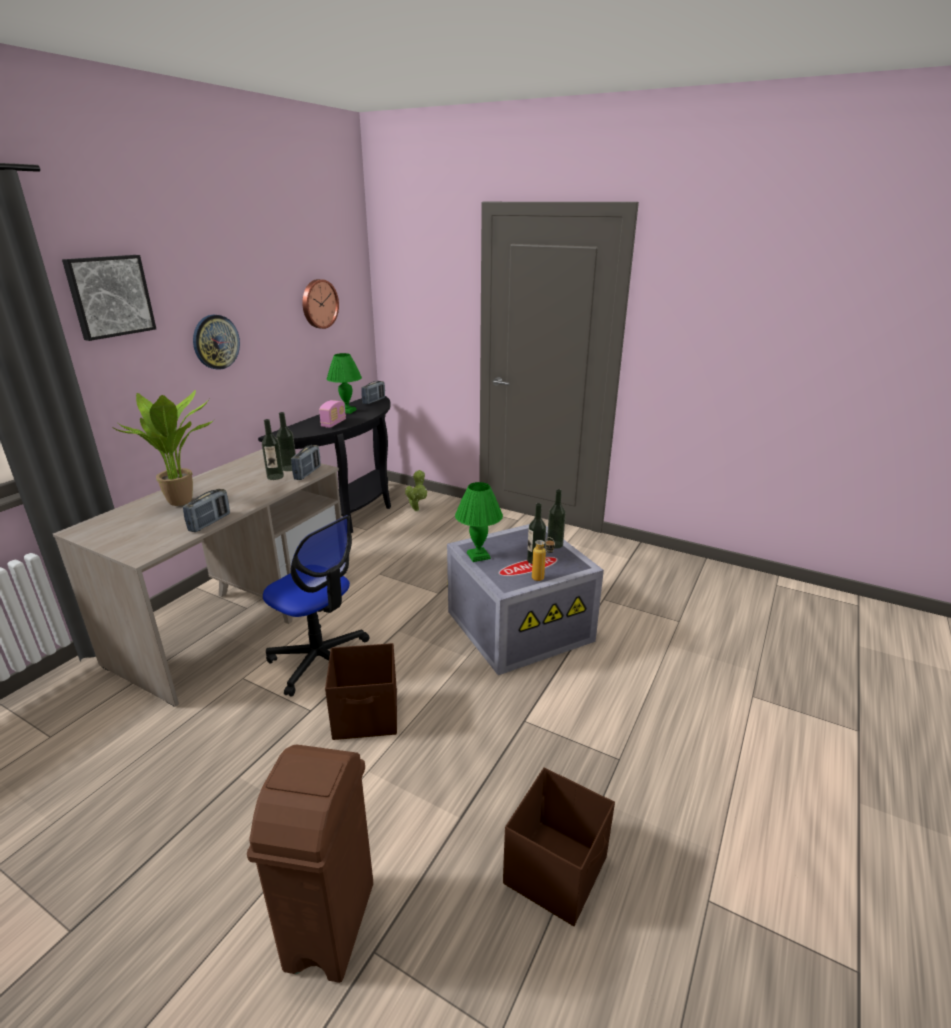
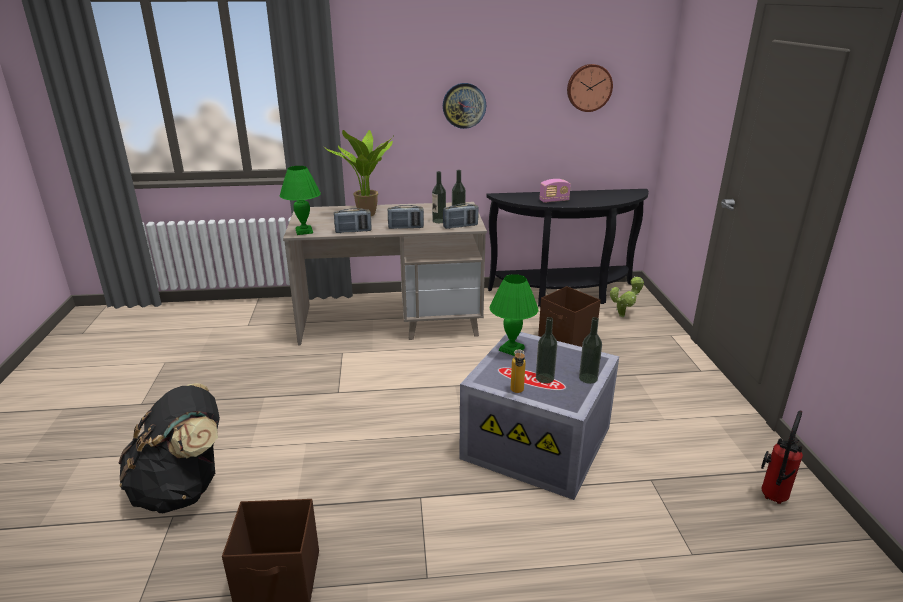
camera: 55 degrees right, 0 degrees up
picture [62,255,156,341] -> none
brown trash can [247,745,373,983] -> black backpack [118,383,220,513]
office chair [263,515,370,697] -> none
brown storage box [325,643,397,740] -> brown storage box moved to [538,286,601,347]
green table lamp [327,353,362,414] -> green table lamp moved to [280,166,321,235]
radio [361,381,385,404] -> radio moved to [388,205,424,229]
none -> fire extinguisher [761,410,803,504]

